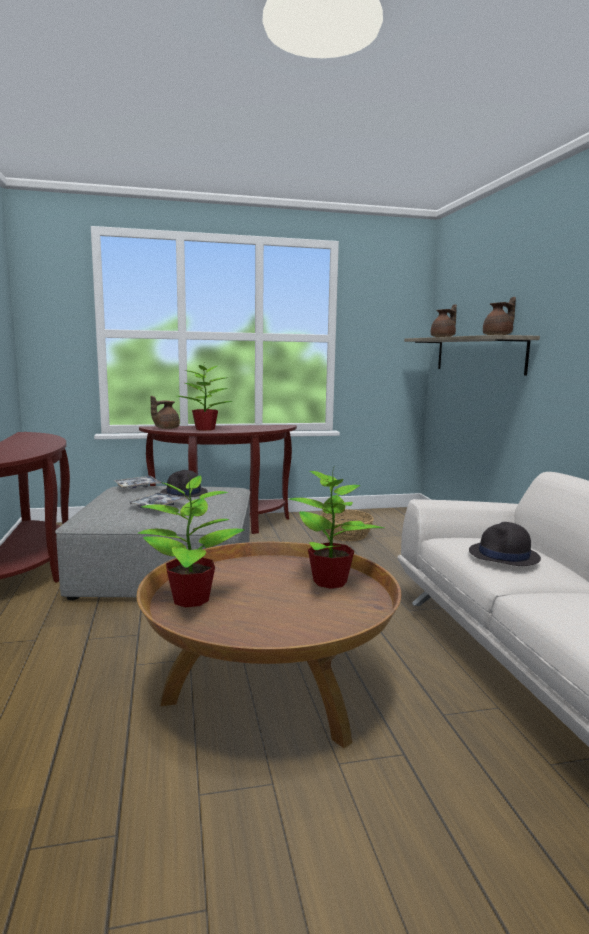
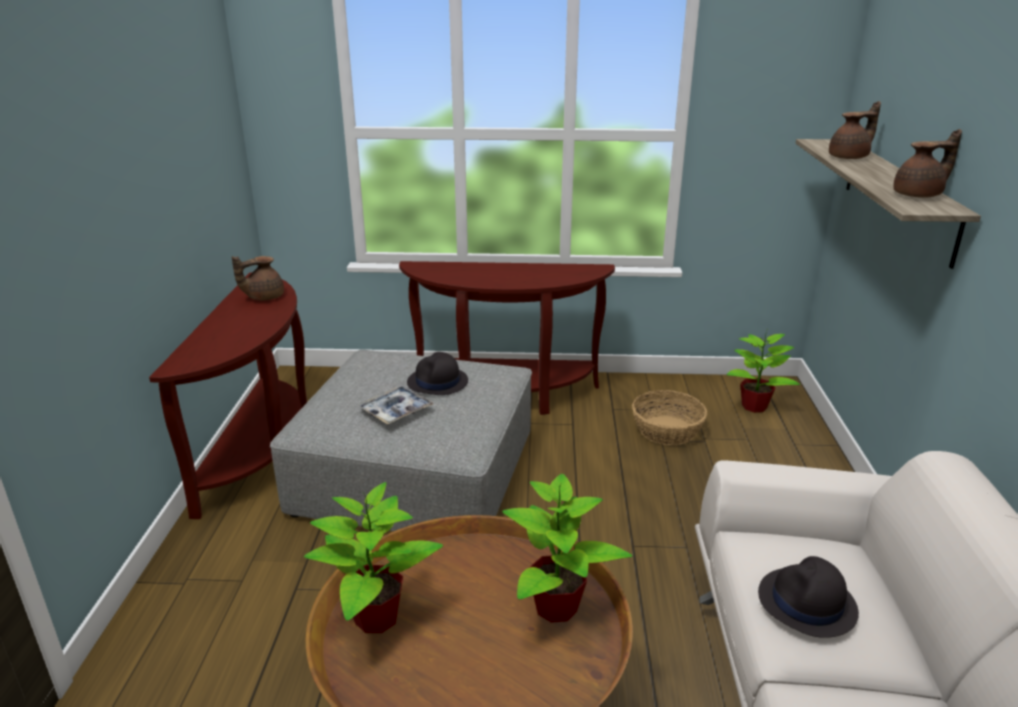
camera: 15 degrees right, 15 degrees up
tray [114,476,161,488] -> none
brown teapot [151,396,180,429] -> brown teapot moved to [232,256,284,301]
potted plant [177,361,233,431] -> potted plant moved to [726,331,800,413]

